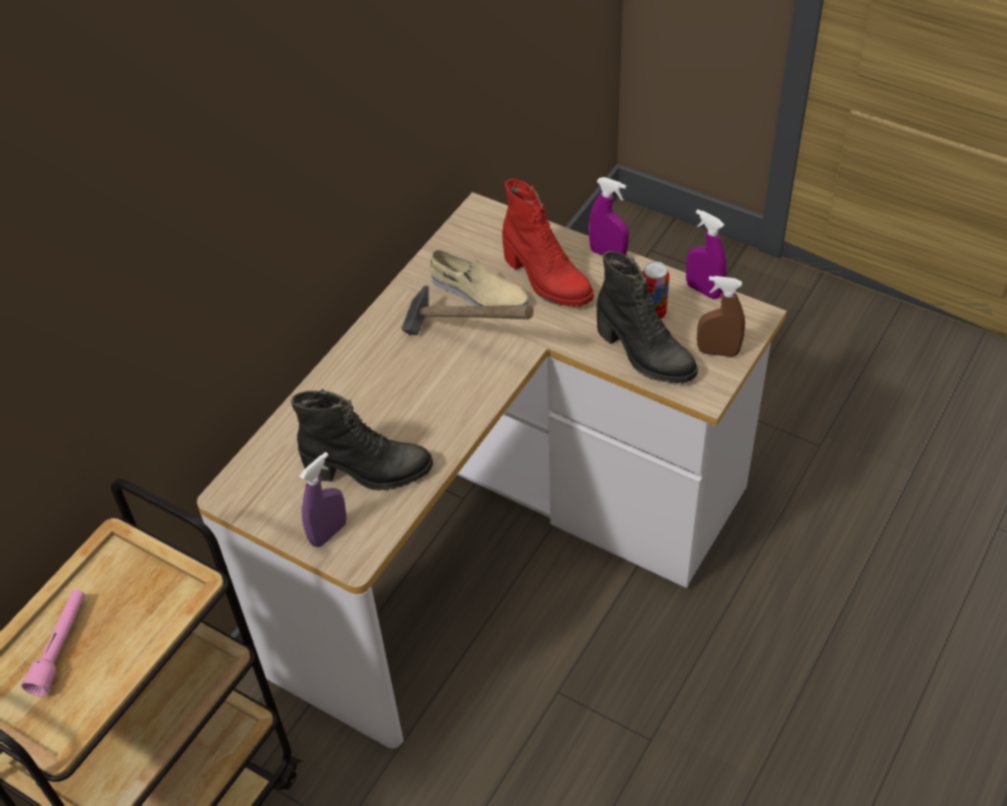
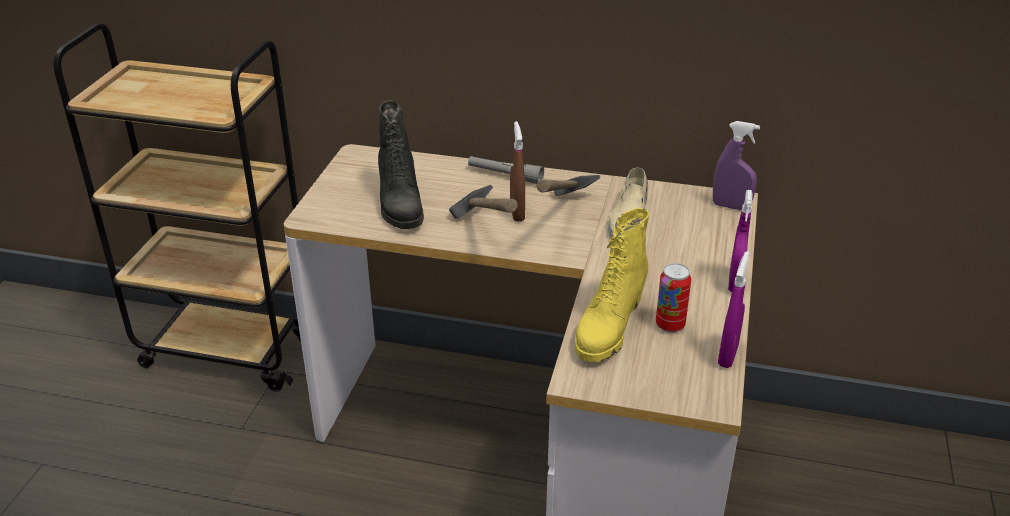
camera: 70 degrees right, 15 degrees down
pink flashlight [21,590,85,697] -> none
purple spray bottle [299,452,347,547] -> purple spray bottle moved to [713,121,760,211]
red boot [502,179,594,307] -> none
black boot [597,251,698,383] -> yellow boot [575,208,649,362]
brown spray bottle [697,276,745,357] -> brown spray bottle moved to [510,121,525,222]
none -> hammer [449,185,518,219]
none -> grey flashlight [468,156,544,184]

